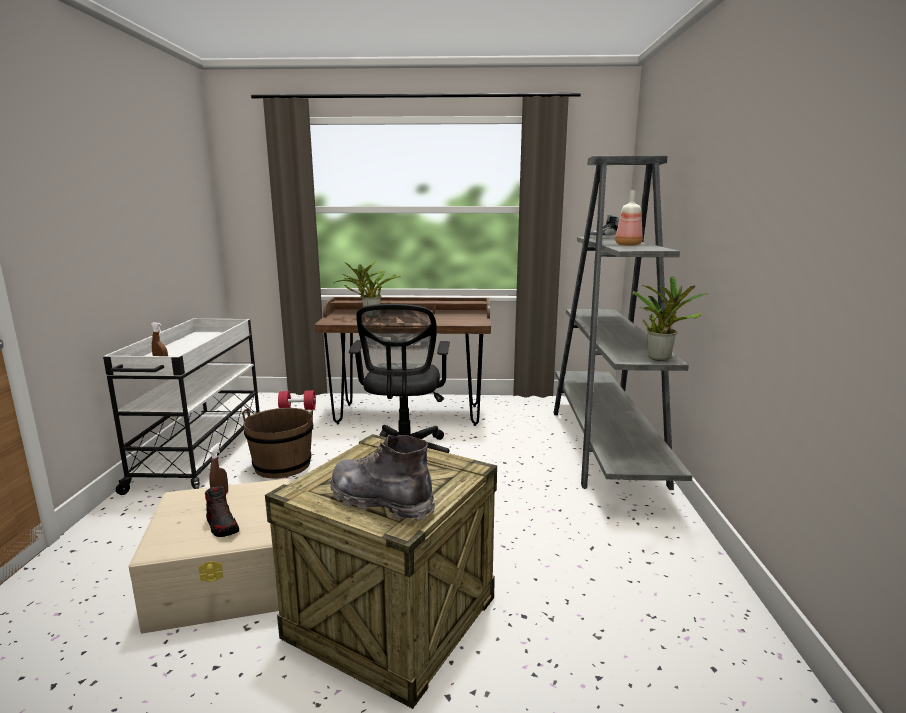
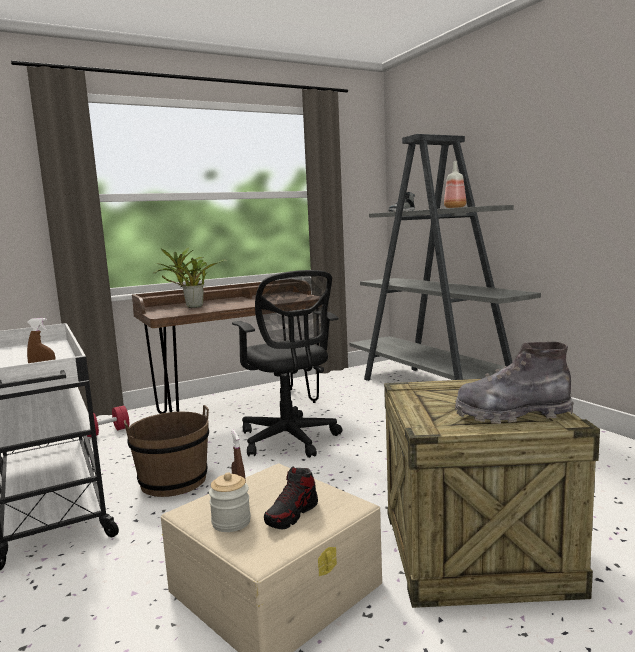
camera: 30 degrees left, 5 degrees down
shoe [205,486,239,537] -> shoe turned 105 degrees clockwise [264,466,318,530]
potted plant [632,276,708,361] -> none
none -> jar [209,472,251,532]

